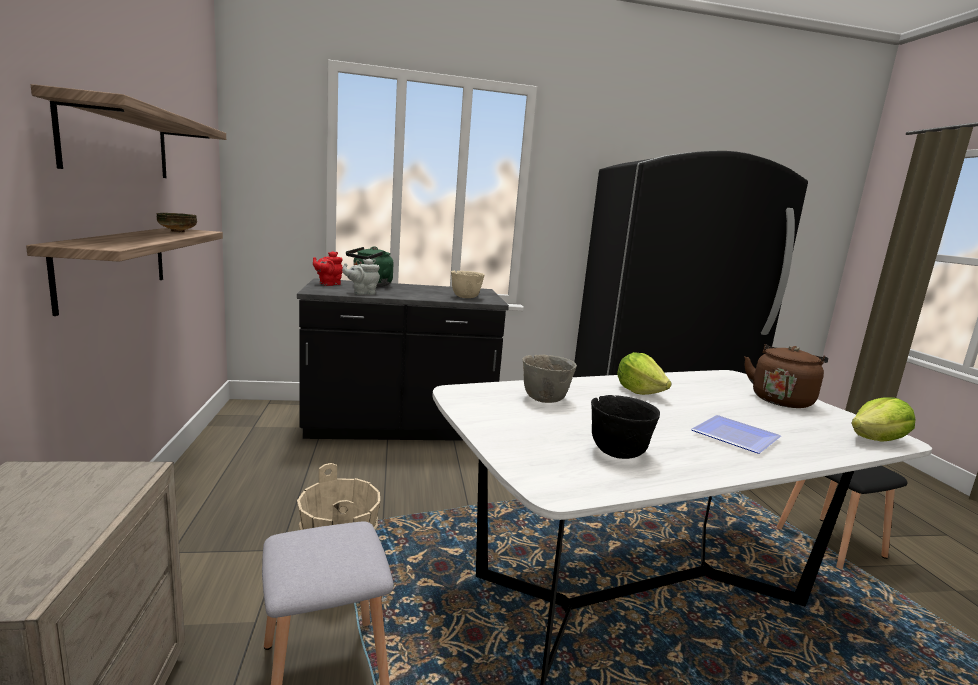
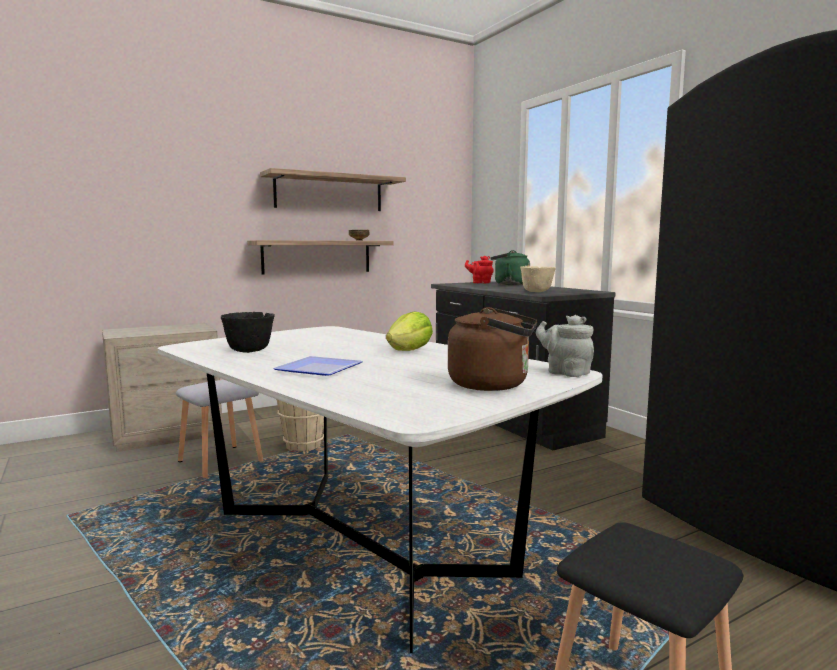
camera: 70 degrees right, 5 degrees down
grey teapot [342,259,380,295] -> grey teapot moved to [536,315,594,377]
grey bowl [522,355,577,403] -> none
lettuce [851,397,915,442] -> none

